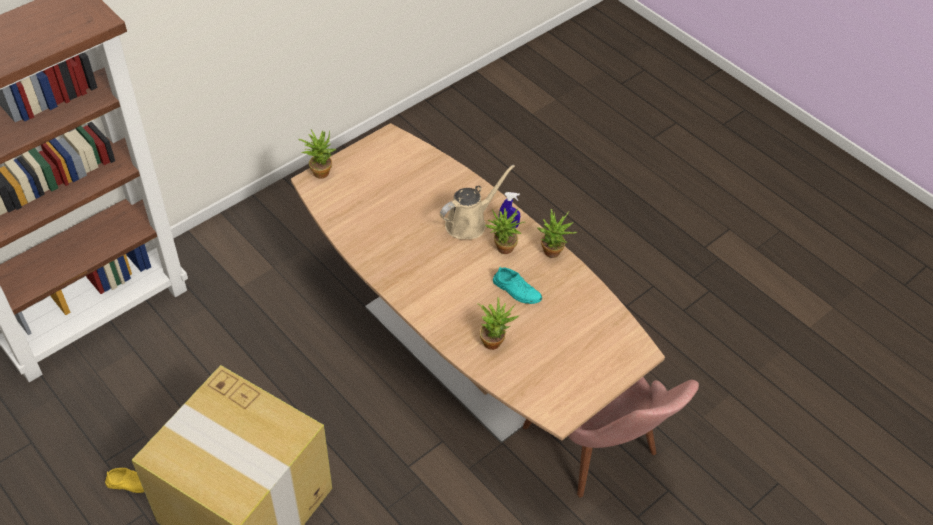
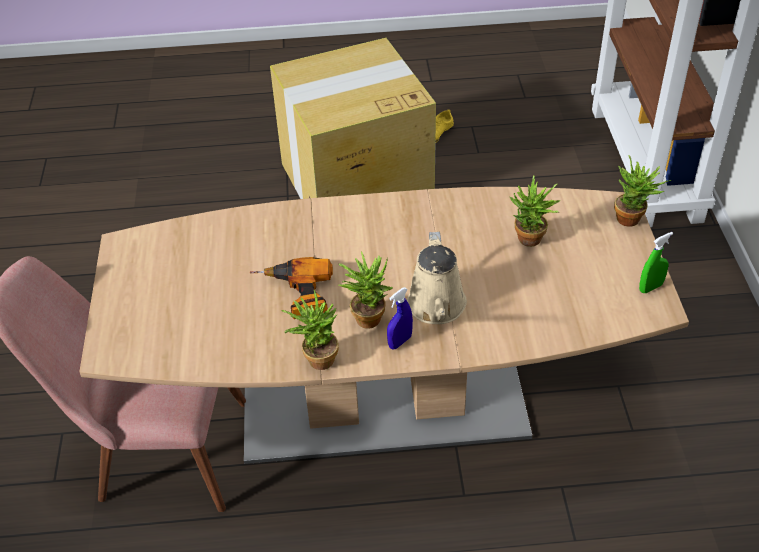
camera: 130 degrees right, 5 degrees down
potted plant [478,297,520,350] -> potted plant moved to [510,176,561,247]
turquoise shoe [493,267,542,304] -> power drill [250,257,333,319]
none -> green spray bottle [639,232,673,293]

